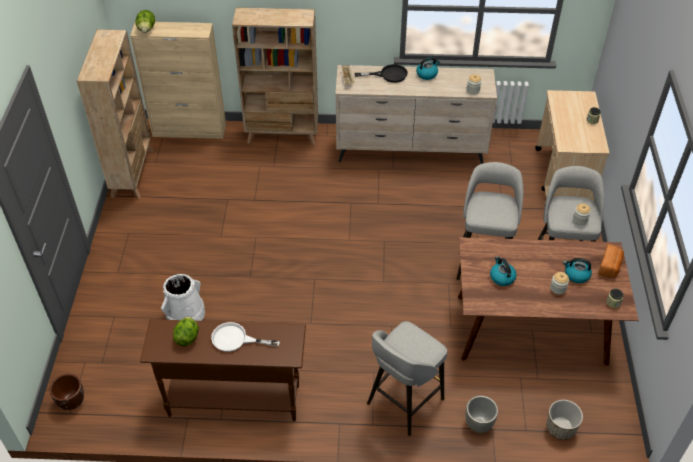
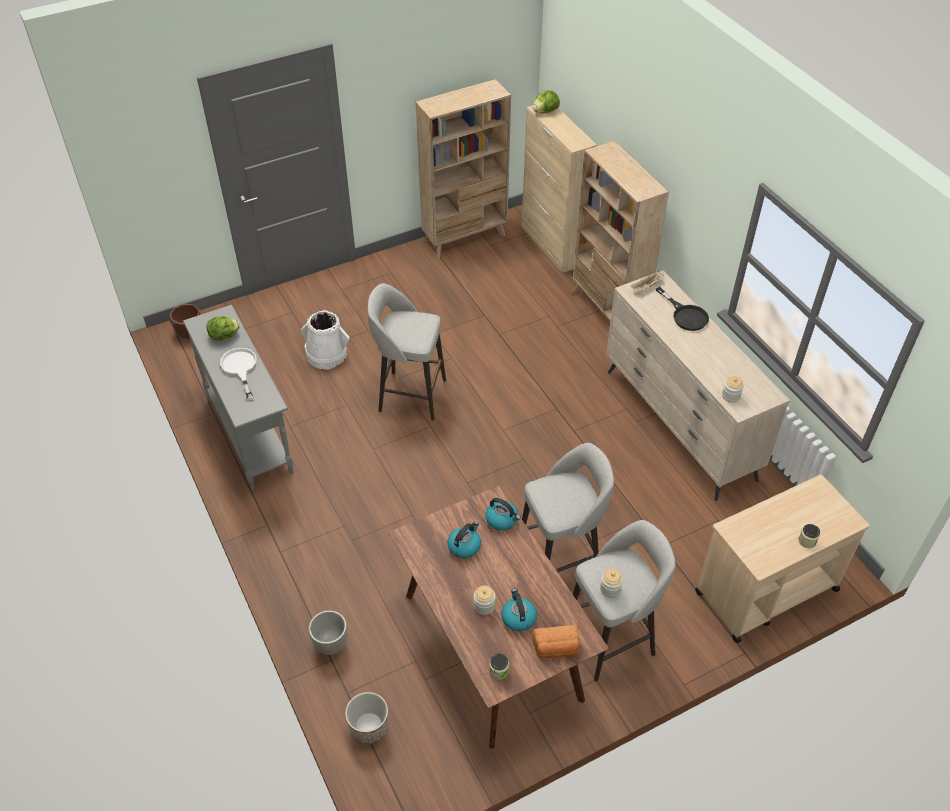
camera: 60 degrees right, 0 degrees up
brown console table [140,319,306,421] -> grey console table [183,305,294,490]
grey stool [367,321,447,436] -> grey stool moved to [368,283,446,420]
kettle [416,57,440,80] -> kettle moved to [485,498,521,531]

